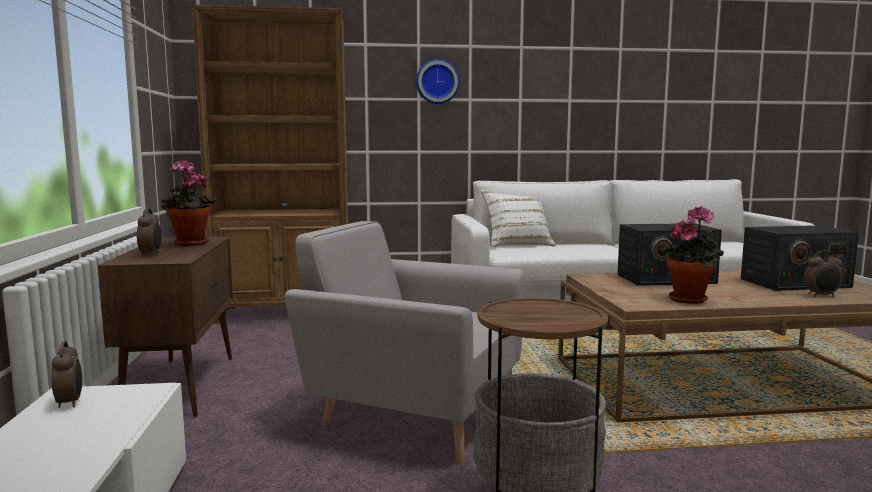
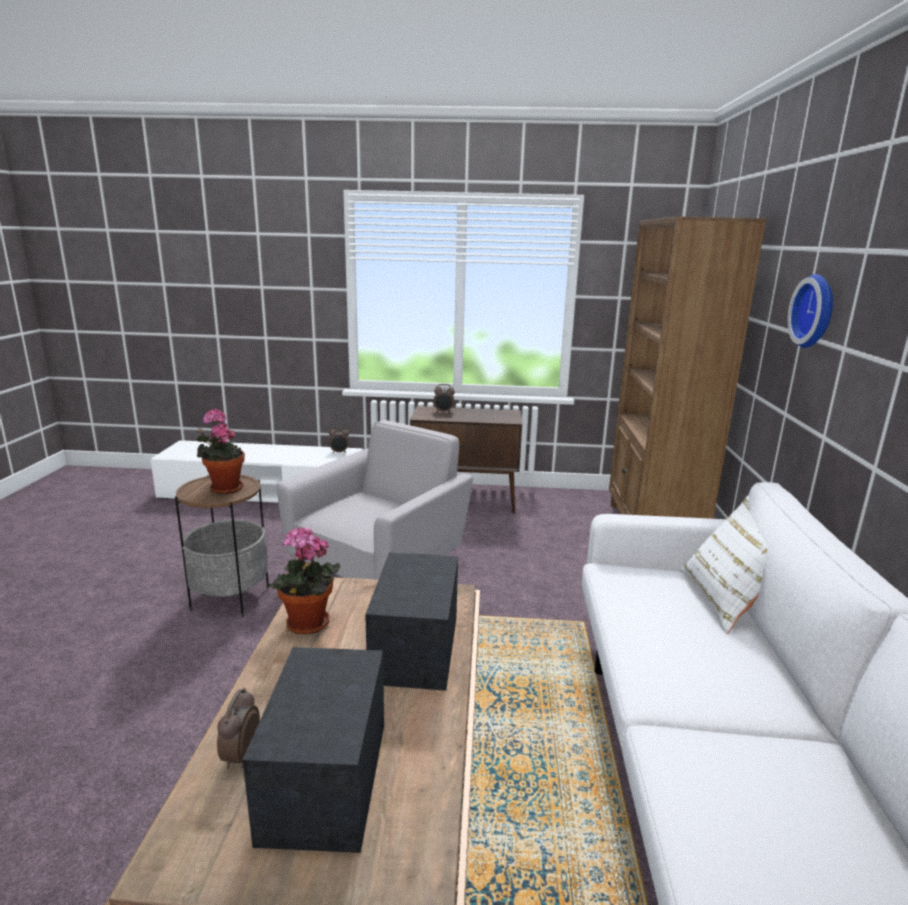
camera: 100 degrees right, 10 degrees up
potted plant [160,160,217,246] -> potted plant moved to [197,409,245,494]

